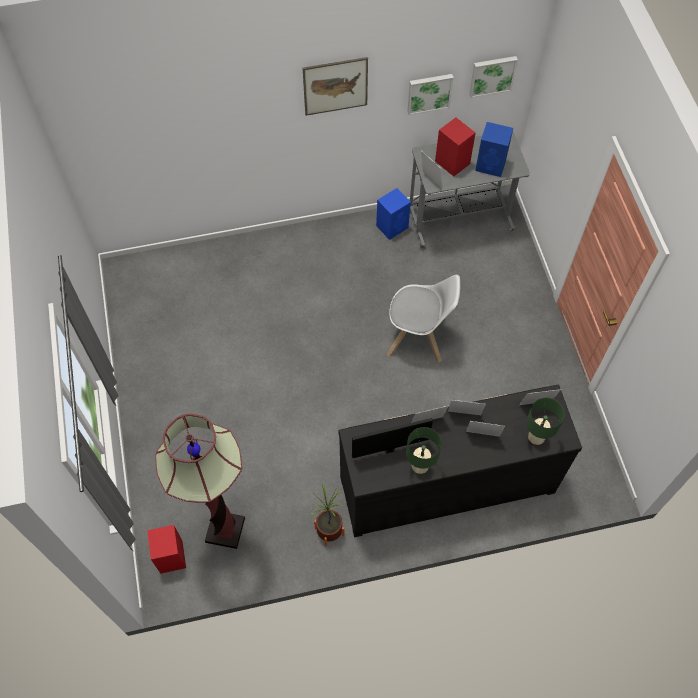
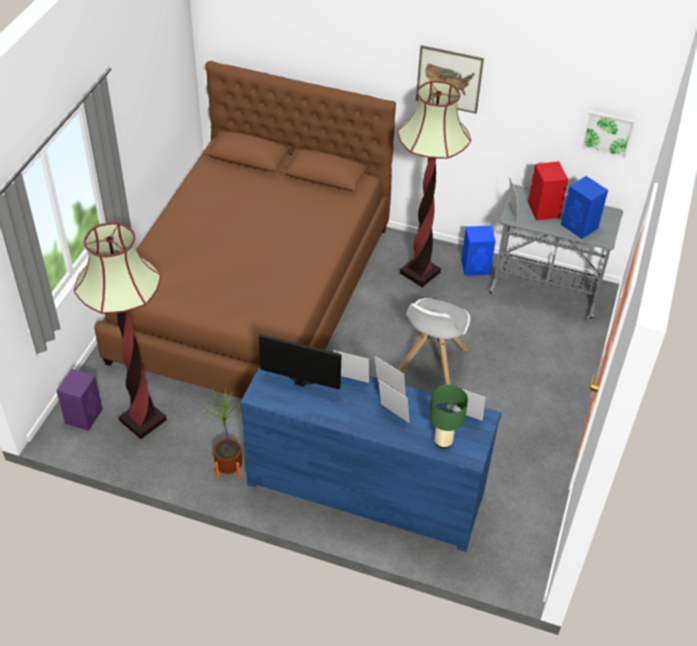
camera: 30 degrees right, 15 degrees down
red speaker [147,525,186,574] -> purple speaker [56,369,103,431]
black dresser [338,385,582,537] -> blue dresser [240,366,501,552]
chair [386,275,460,362] -> chair turned 75 degrees clockwise [398,298,470,385]
green table lamp [406,427,442,474] -> none
picture [407,74,454,115] -> none
none -> brown bed [94,61,396,399]
none -> floor lamp [398,81,471,287]

